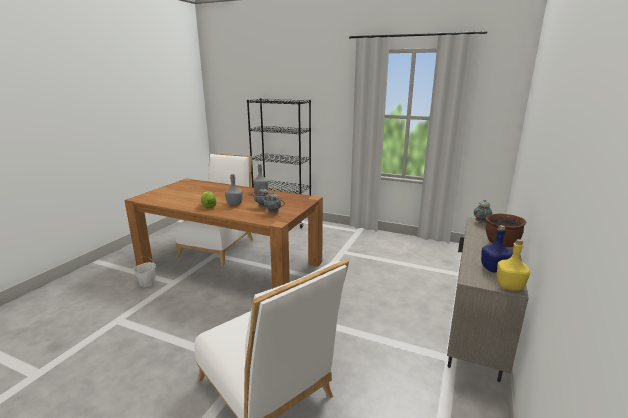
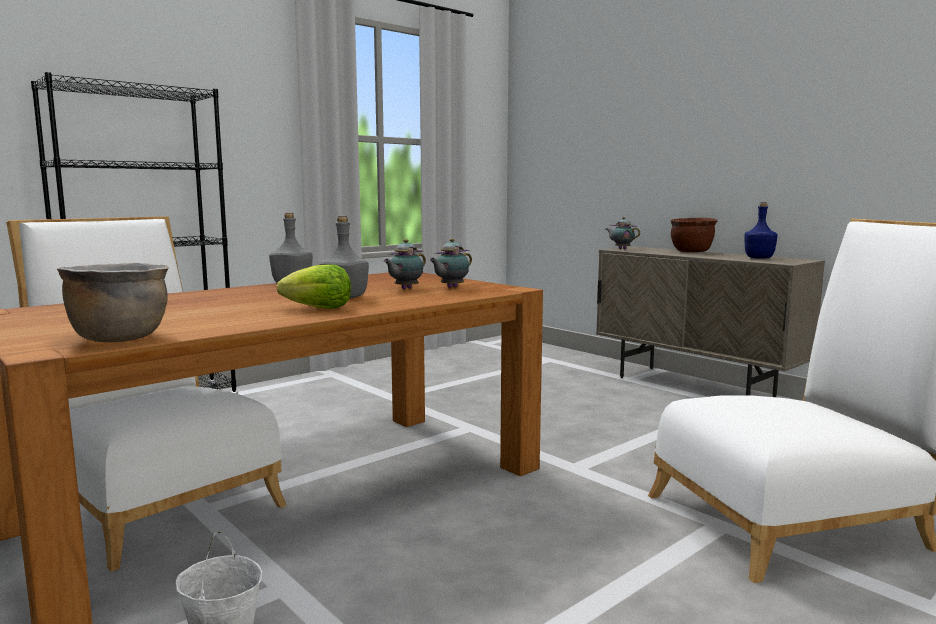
camera: 65 degrees left, 10 degrees down
yellow bottle [497,239,530,291] -> none
none -> brown cooking pot [57,263,169,342]

